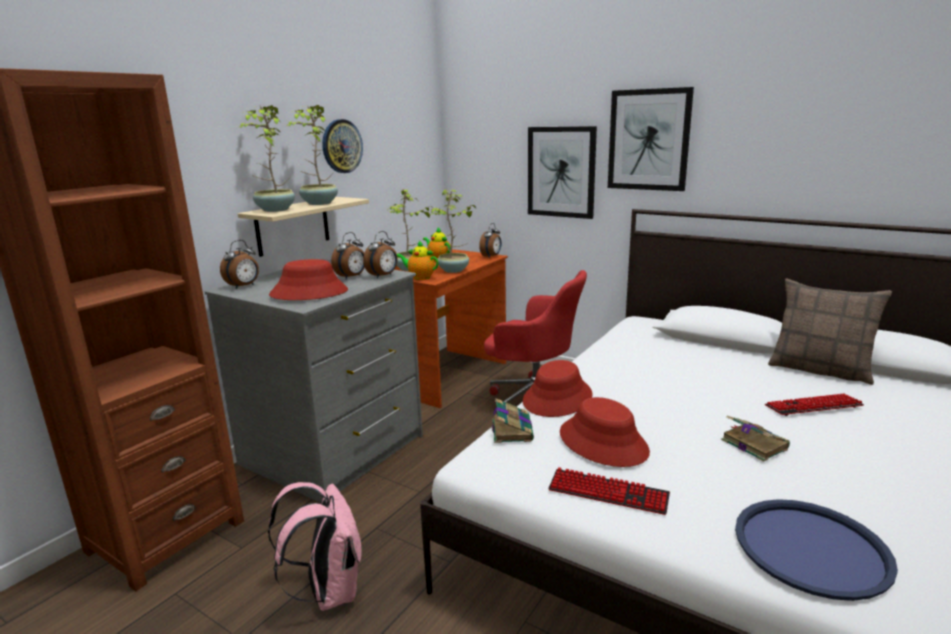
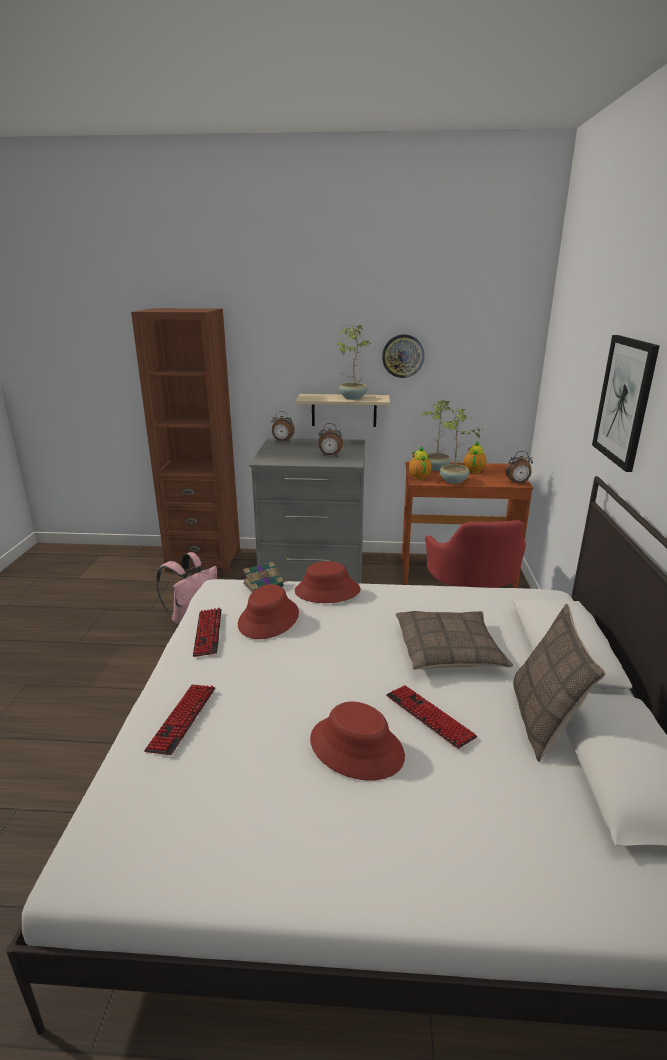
camera: 60 degrees right, 5 degrees up
potted plant [240,105,295,212] -> none
red hat [269,259,348,300] -> red hat moved to [310,702,405,781]
alarm clock [363,231,397,278] -> none
picture [528,126,597,219] -> none
book [721,416,790,462] -> none
blue tray [735,499,898,601] -> keyboard [144,684,215,755]
none -> pillow [395,611,513,670]

